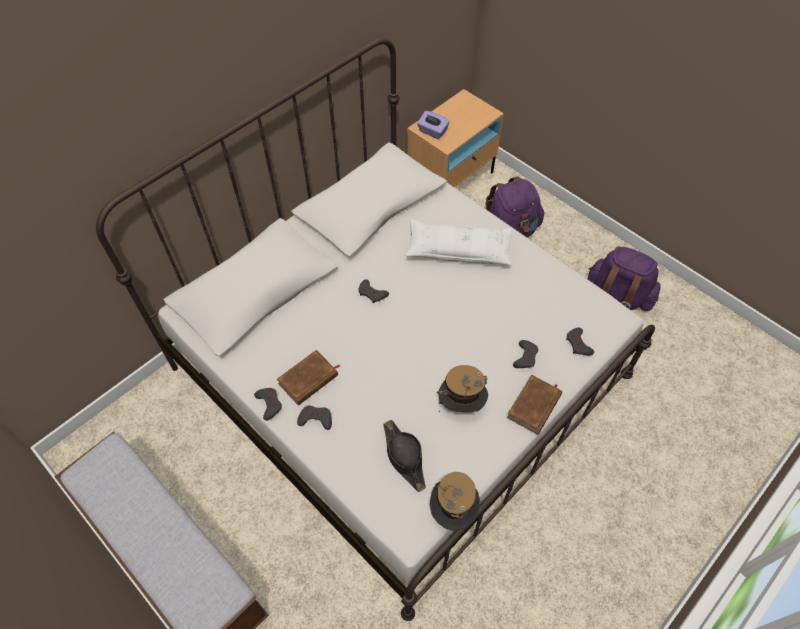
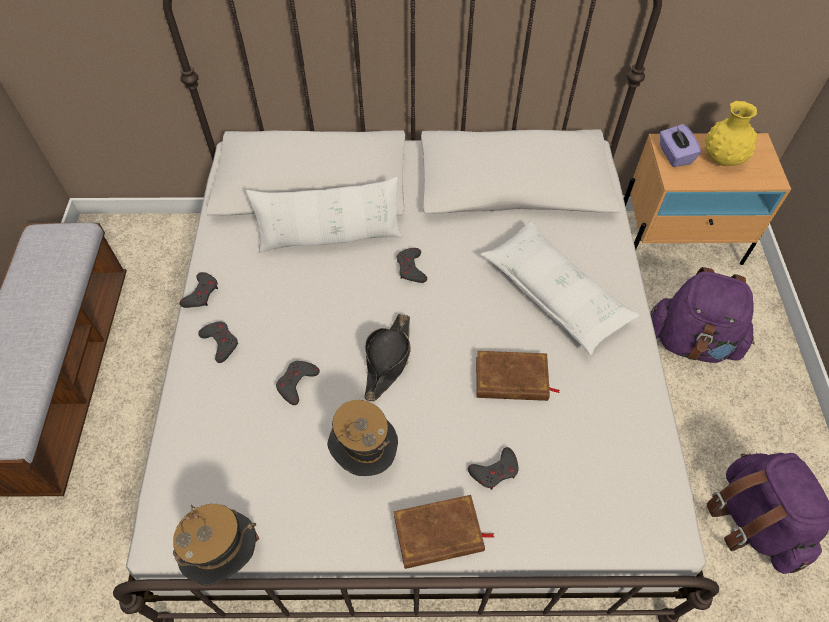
camera: 45 degrees right, 0 degrees up
brown book [277,350,340,406] -> brown book moved to [476,351,560,401]
black hat [383,420,426,492] -> black hat moved to [364,314,411,401]
grey game controller [566,328,594,356] -> grey game controller moved to [276,361,320,405]
none -> white pillow [246,177,403,253]
none -> yellow vase [705,101,757,166]

